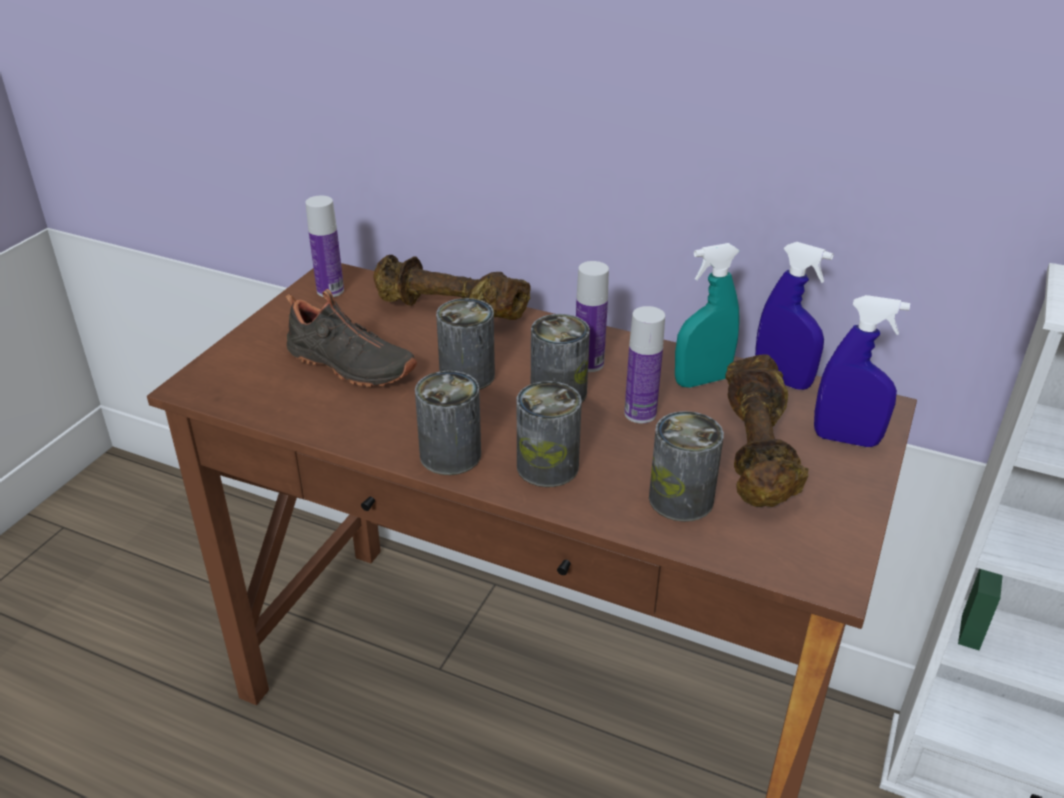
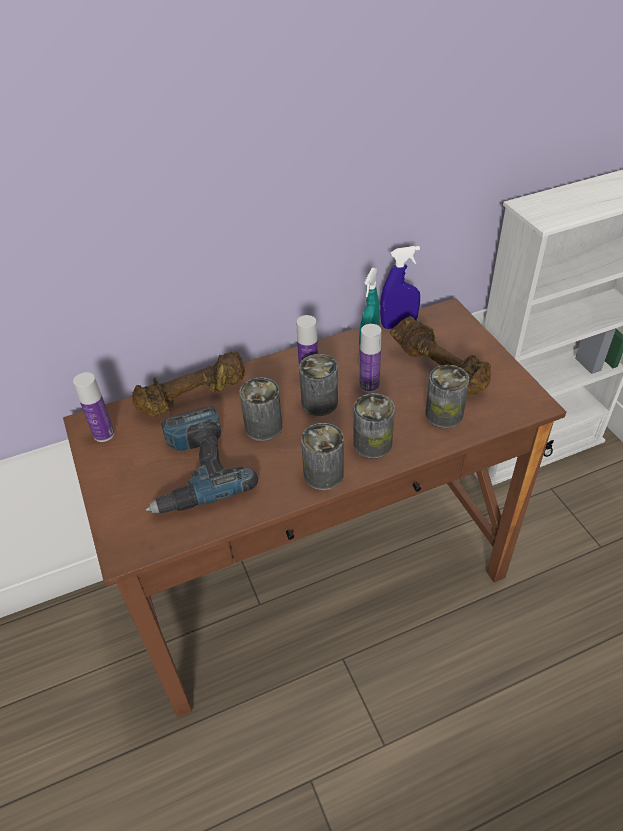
camera: 45 degrees left, 10 degrees up
black shoe [286,289,417,387] -> power drill [145,406,258,513]
blue spray bottle [814,295,910,447] -> none

